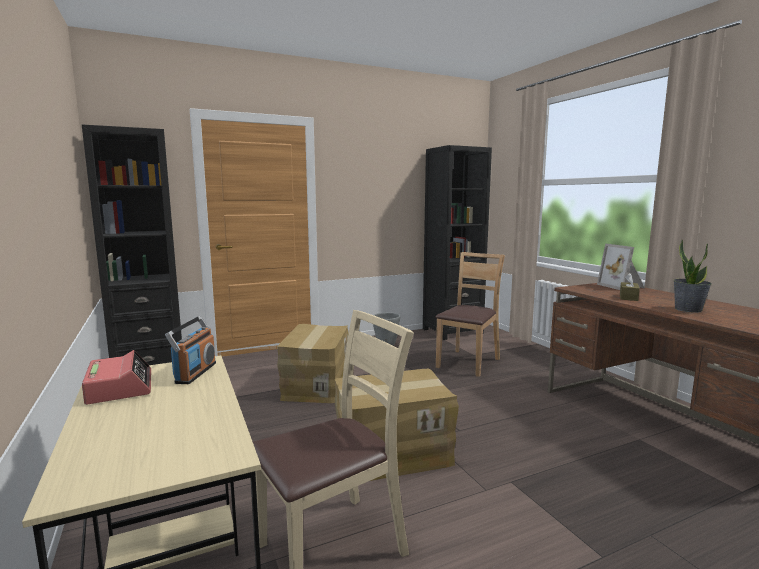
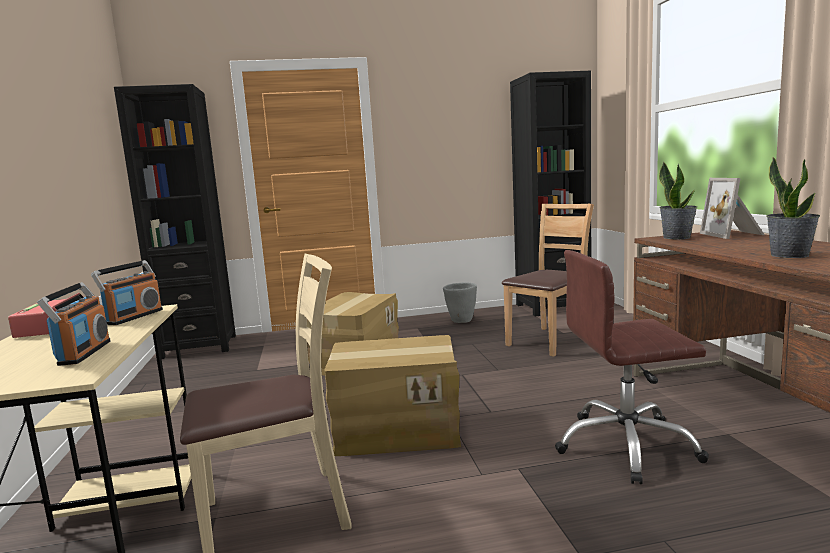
camera: 15 degrees right, 0 degrees up
brown tissue box [620,273,640,301] -> none
none -> radio [37,282,110,366]
none -> brown office chair [555,250,709,484]
none -> potted plant [659,162,697,239]

